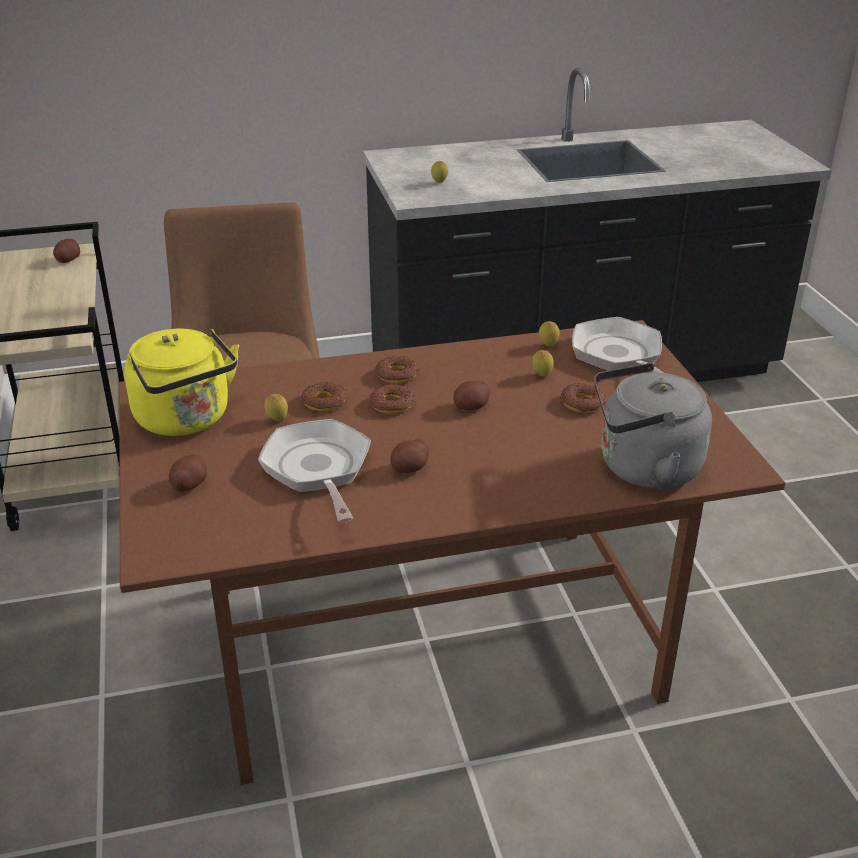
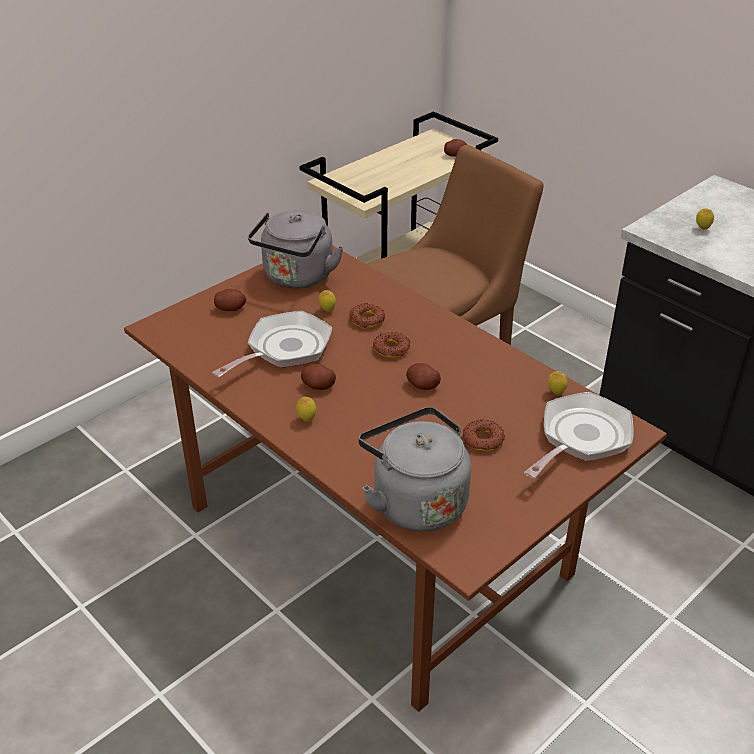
camera: 60 degrees right, 5 degrees up
yellow kettle [124,328,239,436] -> grey kettle [248,210,344,288]
donut [375,356,419,383] -> none
lemon [532,350,554,377] -> lemon moved to [296,397,316,422]

